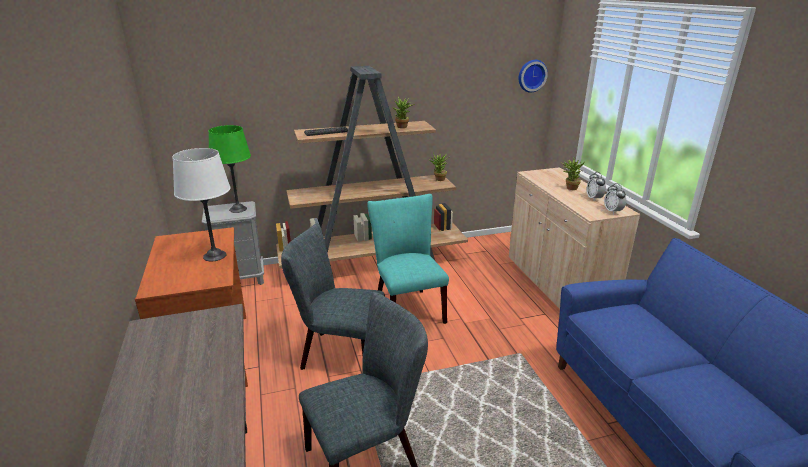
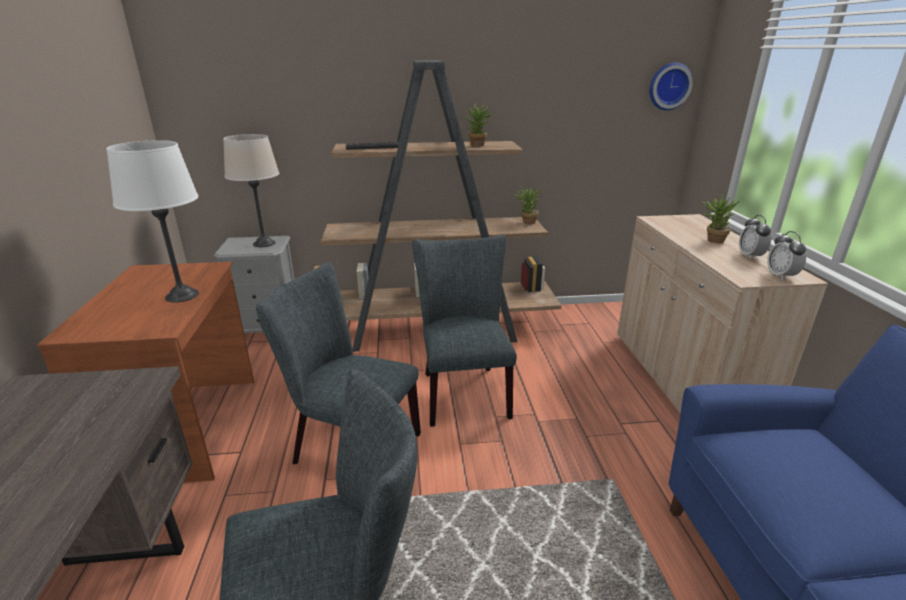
camera: 10 degrees right, 0 degrees up
green table lamp [208,125,251,213] -> beige table lamp [223,134,279,247]
turquoise chair [367,194,449,324] -> grey chair [412,235,517,427]

